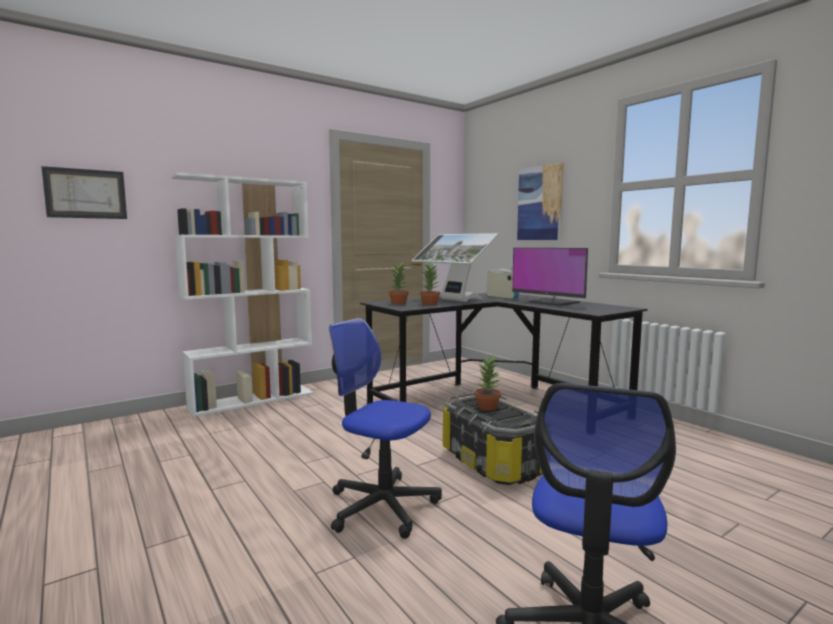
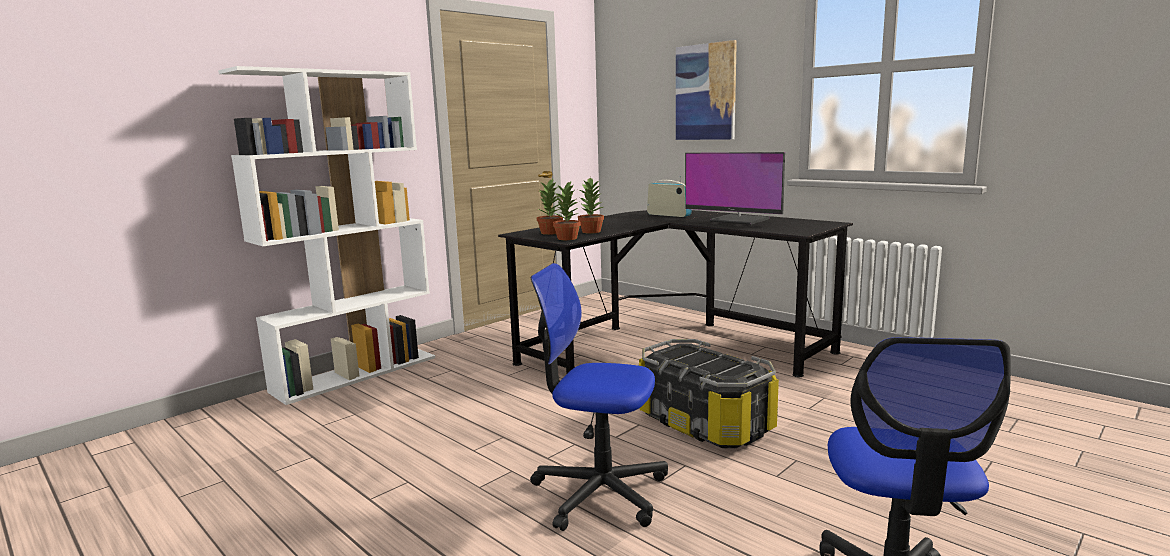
camera: 10 degrees left, 5 degrees up
picture [41,166,127,219] -> none
monitor [412,233,498,302] -> none
potted plant [475,353,501,410] -> potted plant moved to [552,182,581,240]

